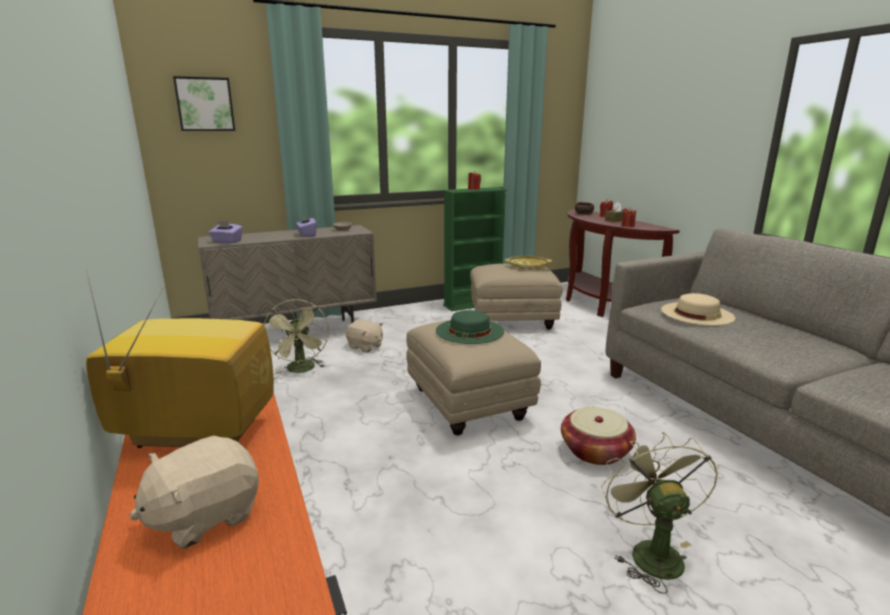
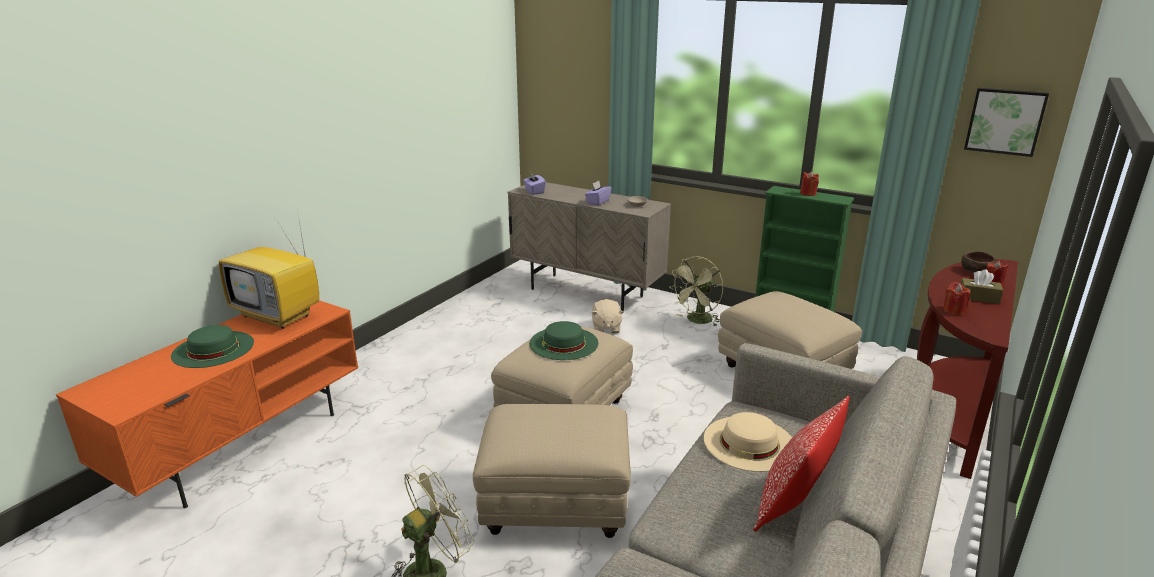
camera: 55 degrees right, 5 degrees up
television [86,270,274,448] -> television turned 150 degrees clockwise [219,216,319,329]
beige plush toy [129,436,259,549] -> green hat [171,325,254,368]
picture [173,76,235,131] -> picture moved to [964,88,1049,157]
green fan [264,299,329,374] -> green fan moved to [669,256,723,326]
yellow tray [505,256,552,270] -> none
basket [561,407,636,465] -> beige ottoman [473,404,631,538]
none -> pillow [753,396,850,532]

